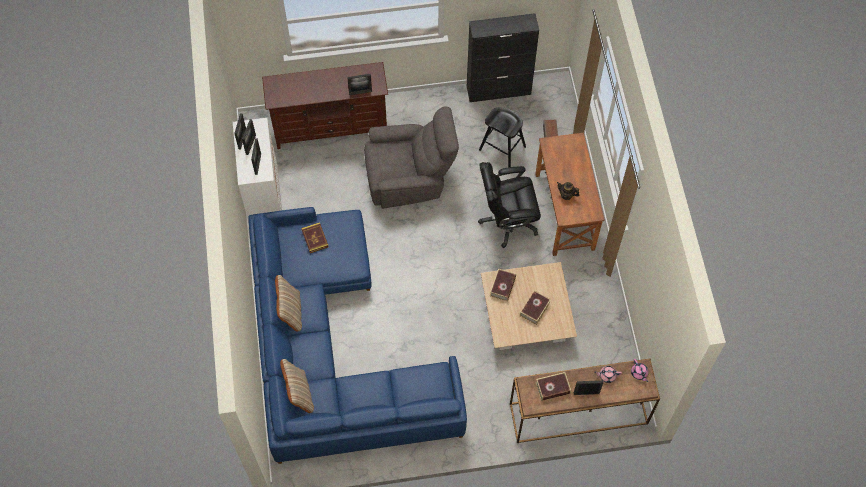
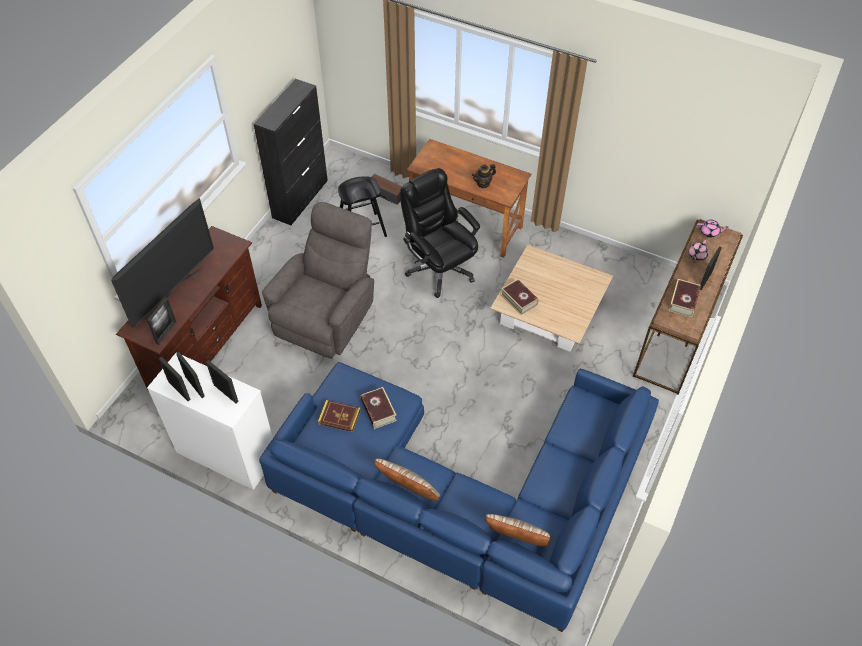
camera: 55 degrees left, 10 degrees down
picture frame [347,74,372,95] -> picture frame moved to [147,298,177,345]
black office chair [478,162,541,248] -> black office chair turned 120 degrees clockwise [400,168,480,298]
book [520,291,551,325] -> book moved to [361,387,397,429]
none -> television [111,198,214,328]

